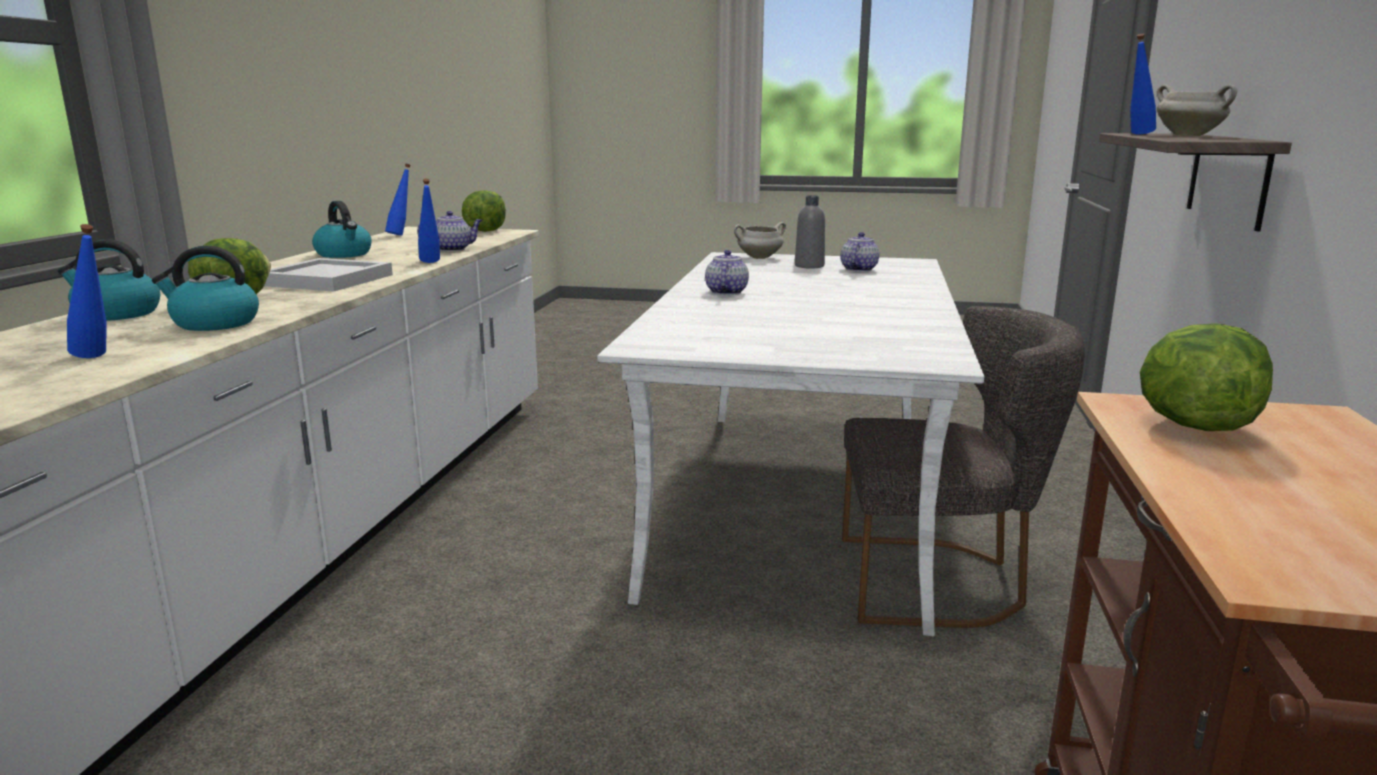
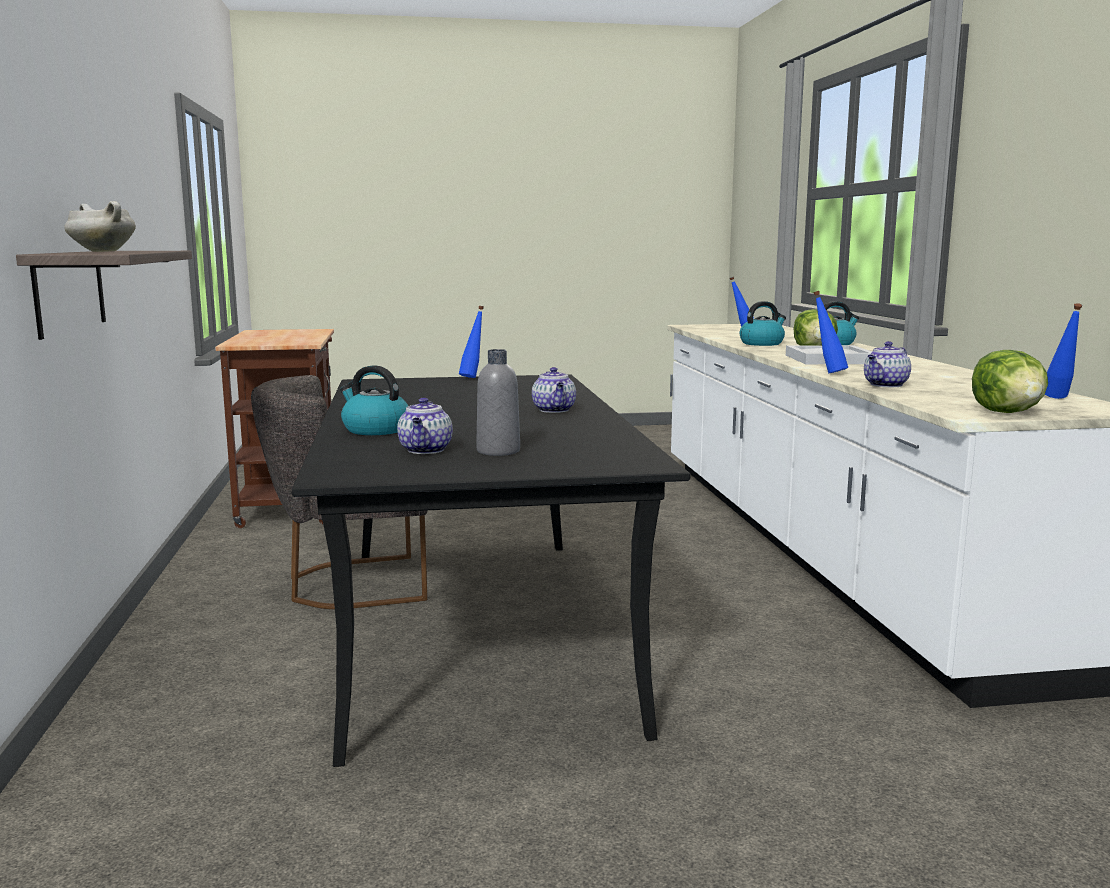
camera: 160 degrees right, 5 degrees down
kettle [312,201,372,258] -> kettle moved to [340,365,408,435]
white dining table [597,252,985,636] -> black dining table [292,374,690,767]
white cooking pot [734,222,786,259] -> none
blue bottle [1130,34,1156,134] -> blue bottle moved to [459,306,484,378]
lettuce [1140,323,1273,431] -> none

